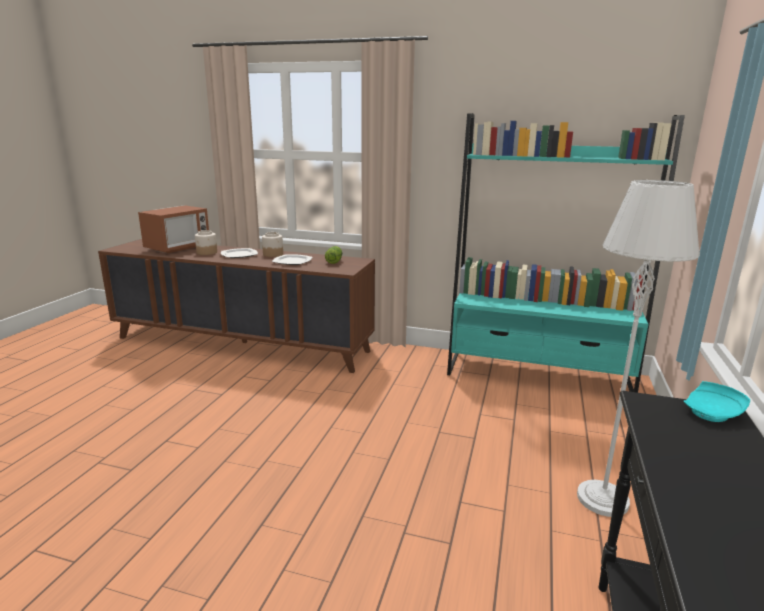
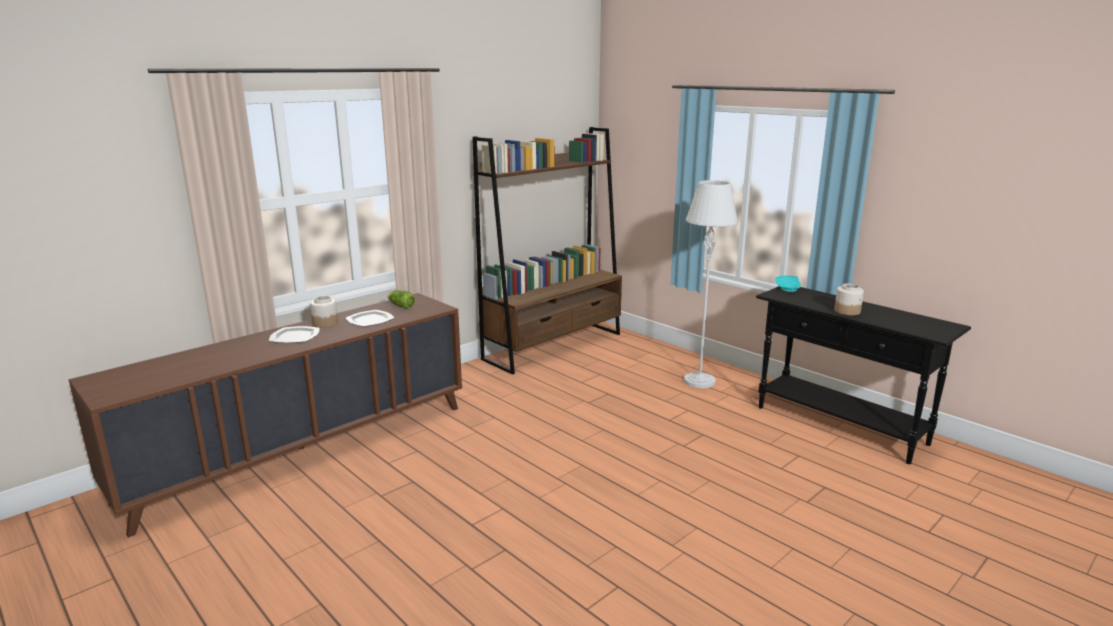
camera: 60 degrees left, 0 degrees up
microwave [138,205,209,253] -> none
jar [195,230,217,255] -> jar moved to [834,283,864,315]
turquoise bookcase [447,113,685,393] -> brown bookcase [472,127,622,375]

